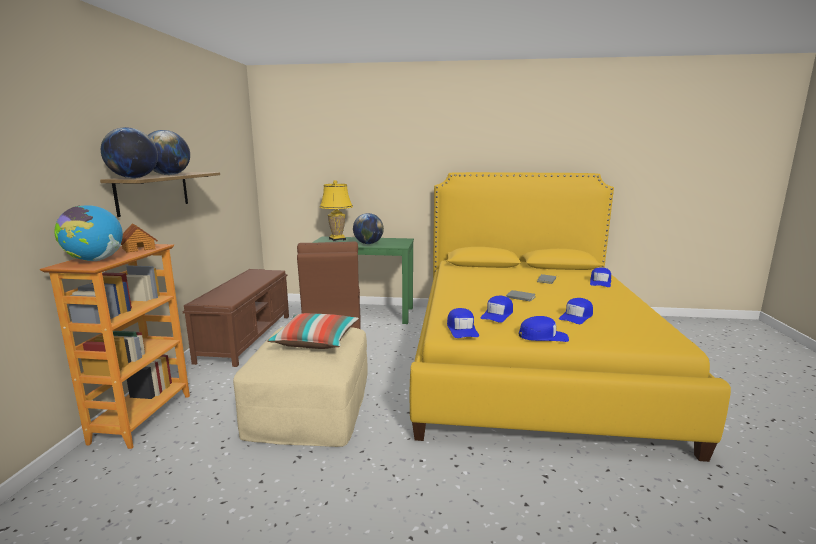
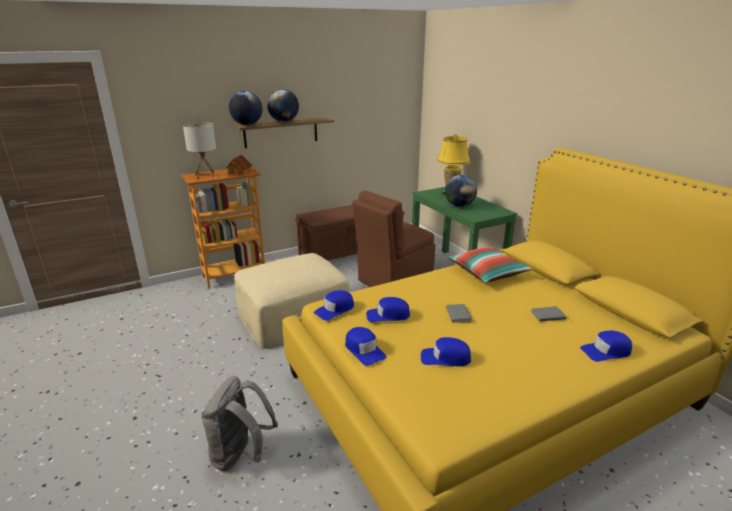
camera: 55 degrees right, 10 degrees up
globe [54,205,123,261] -> table lamp [183,122,216,179]
pillow [267,313,359,349] -> pillow moved to [448,247,533,283]
none -> grey backpack [201,376,278,471]

